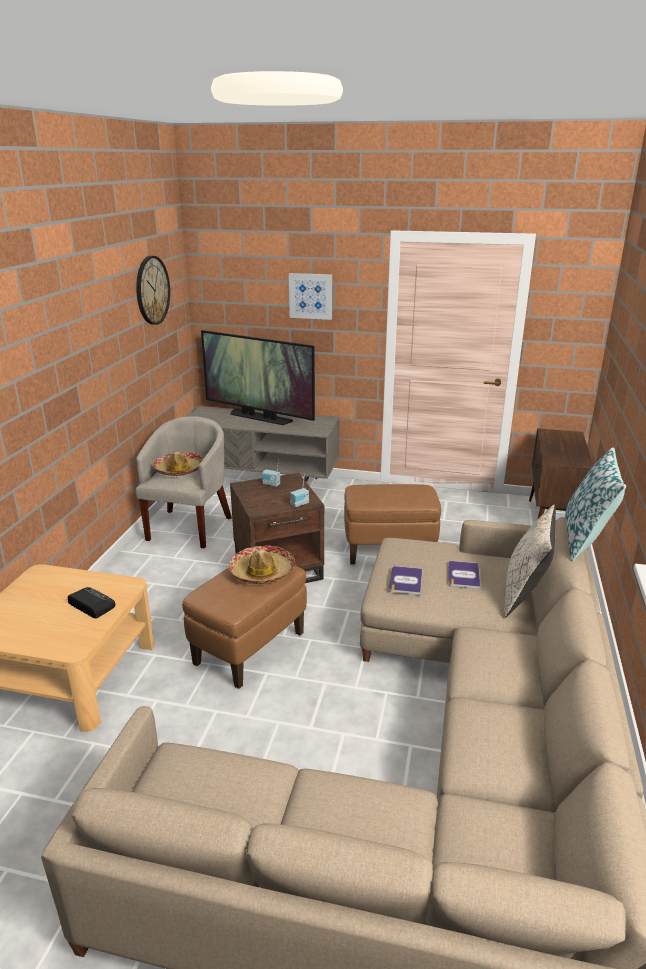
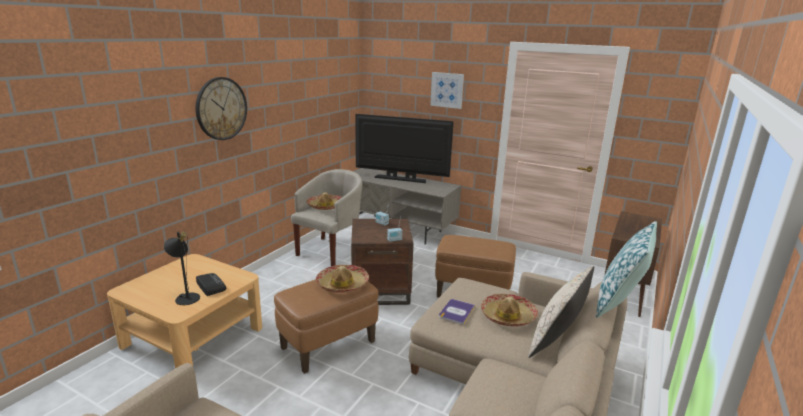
camera: 15 degrees right, 5 degrees down
wall clock [136,256,170,325] -> wall clock moved to [196,77,247,140]
television [201,330,315,425] -> television turned 150 degrees clockwise [355,114,454,183]
book [448,561,481,589] -> hat [481,294,538,326]
none -> black table lamp [164,232,200,305]

